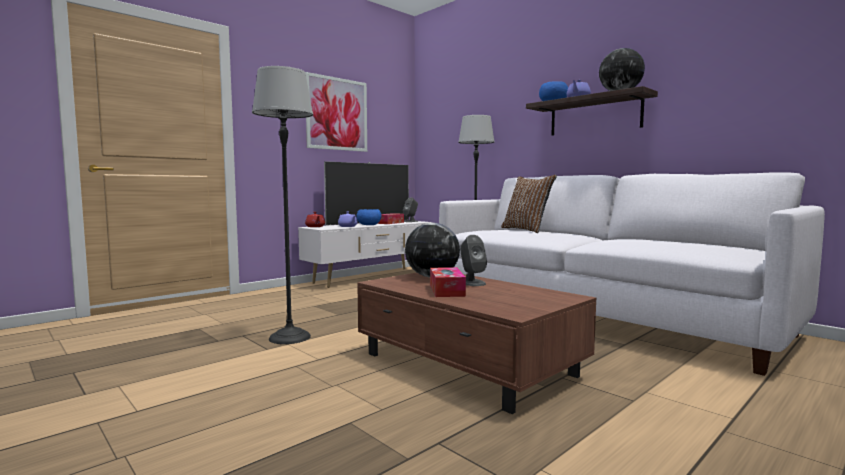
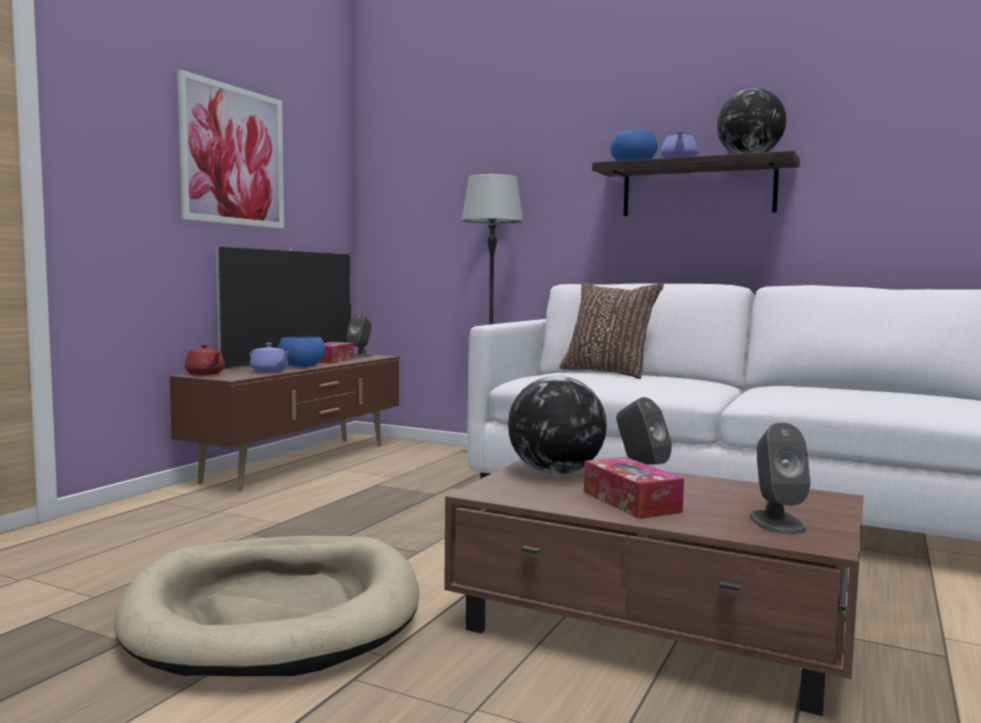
camera: 20 degrees left, 0 degrees up
floor lamp [252,66,313,344] -> beige dog bed [114,536,419,676]
white tv stand [298,221,432,288] -> brown tv stand [170,353,400,491]
none -> grey speaker [750,422,811,534]

